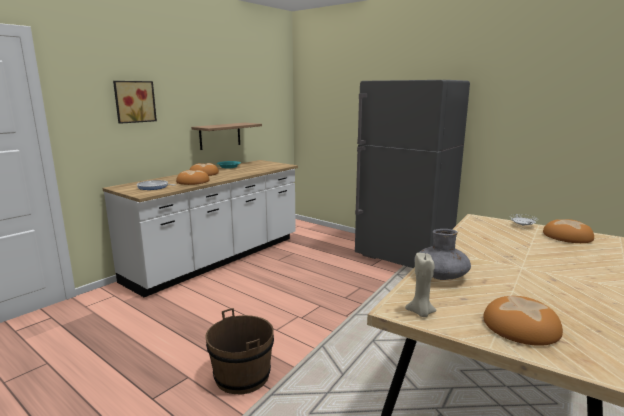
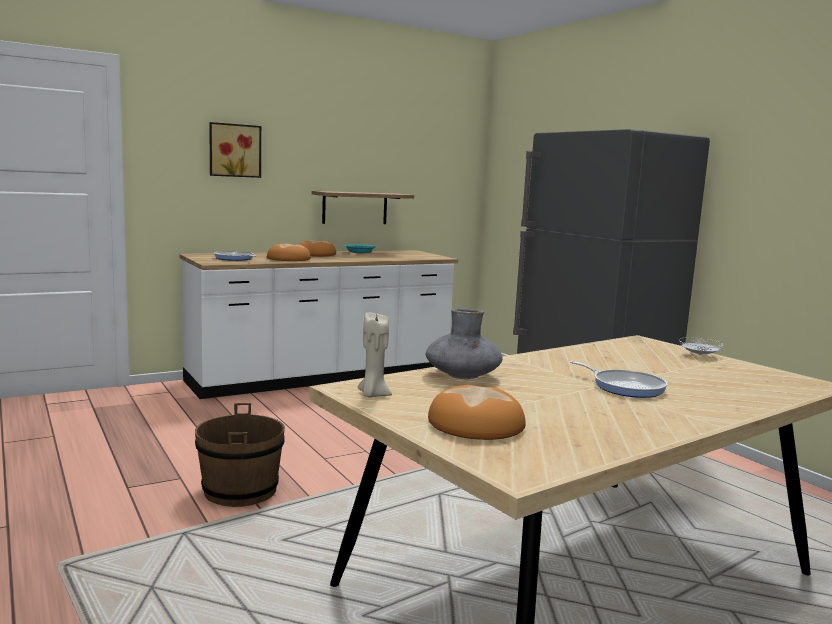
camera: 20 degrees right, 5 degrees down
bread [543,219,594,243] -> none
none -> frying pan [570,361,667,398]

